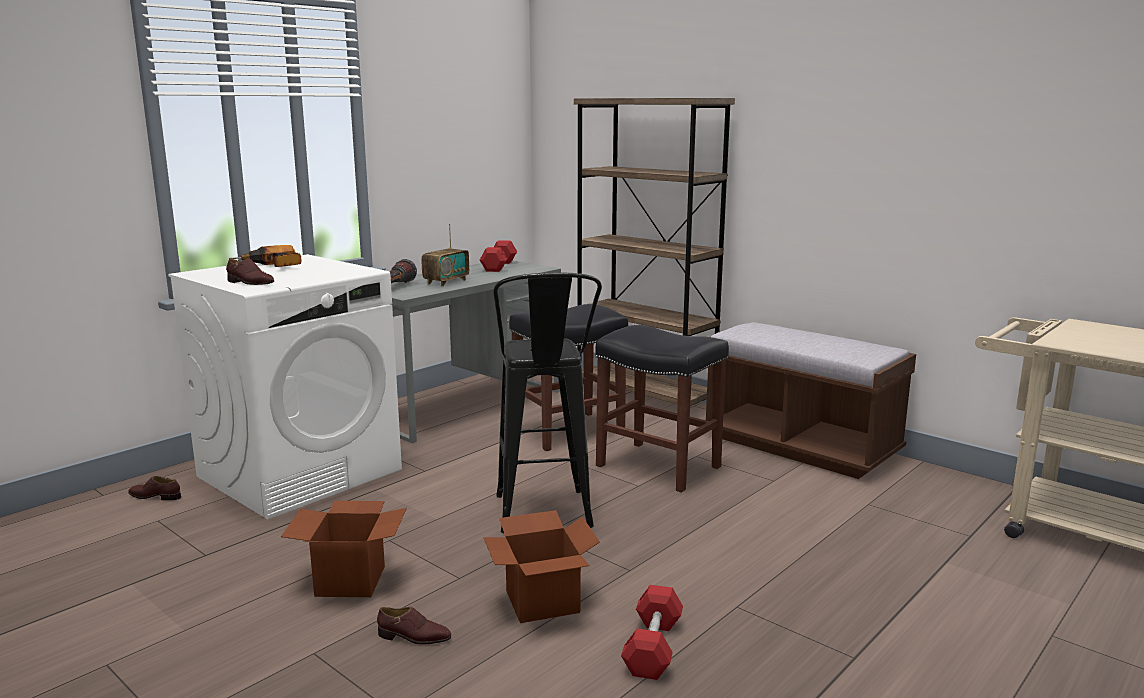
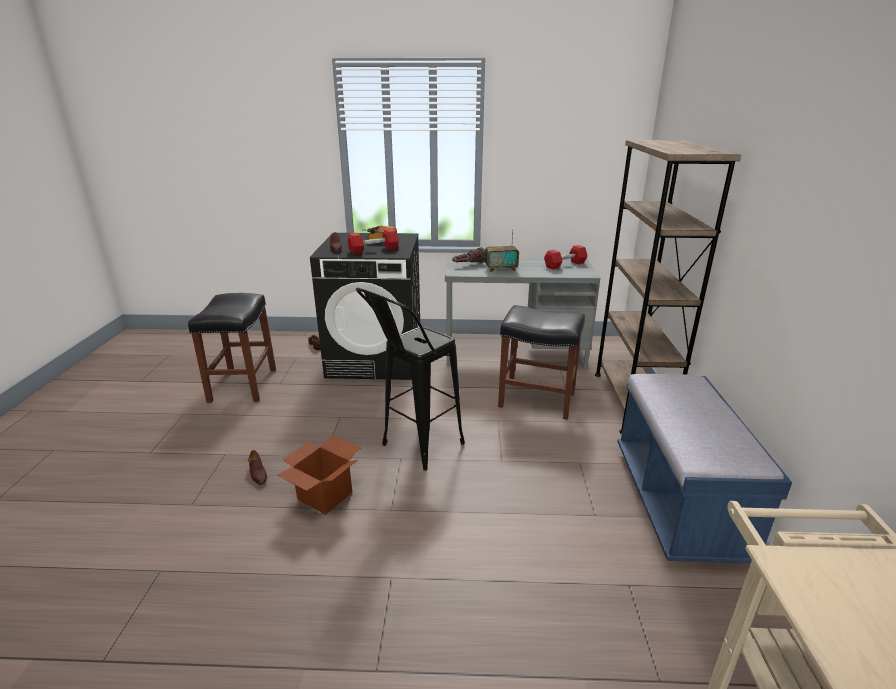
camera: 50 degrees right, 10 degrees up
white washing machine [168,254,402,519] -> black washing machine [310,233,420,380]
cardboard box [281,501,407,597] -> none
black stool [595,325,729,493] -> black stool moved to [188,293,276,403]
red dumbbell [621,585,683,680] -> red dumbbell moved to [348,229,399,254]
brown bench [705,322,916,479] -> blue bench [617,374,792,563]

